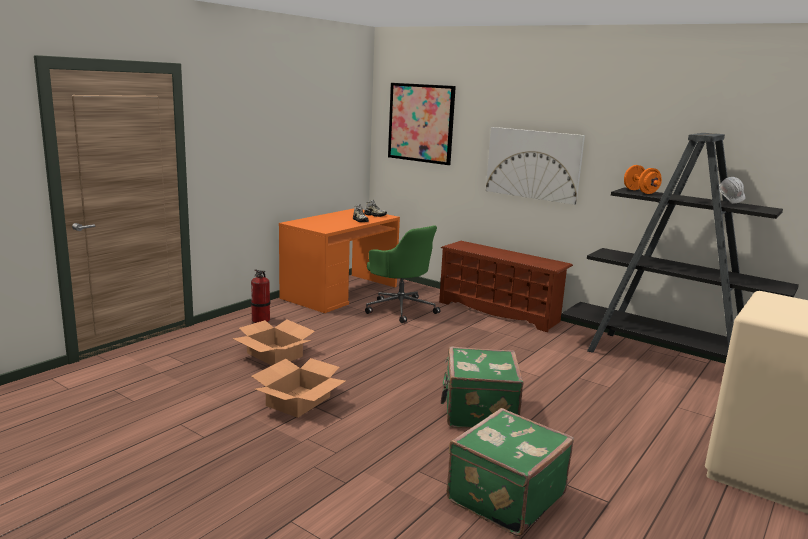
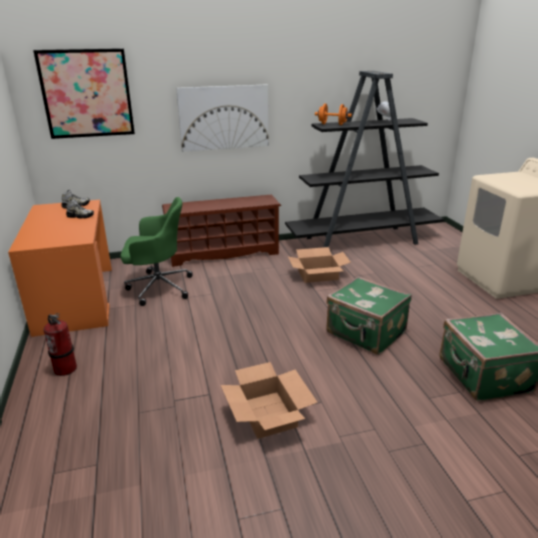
camera: 50 degrees left, 10 degrees up
cardboard box [233,320,315,365] -> cardboard box moved to [288,247,351,283]

